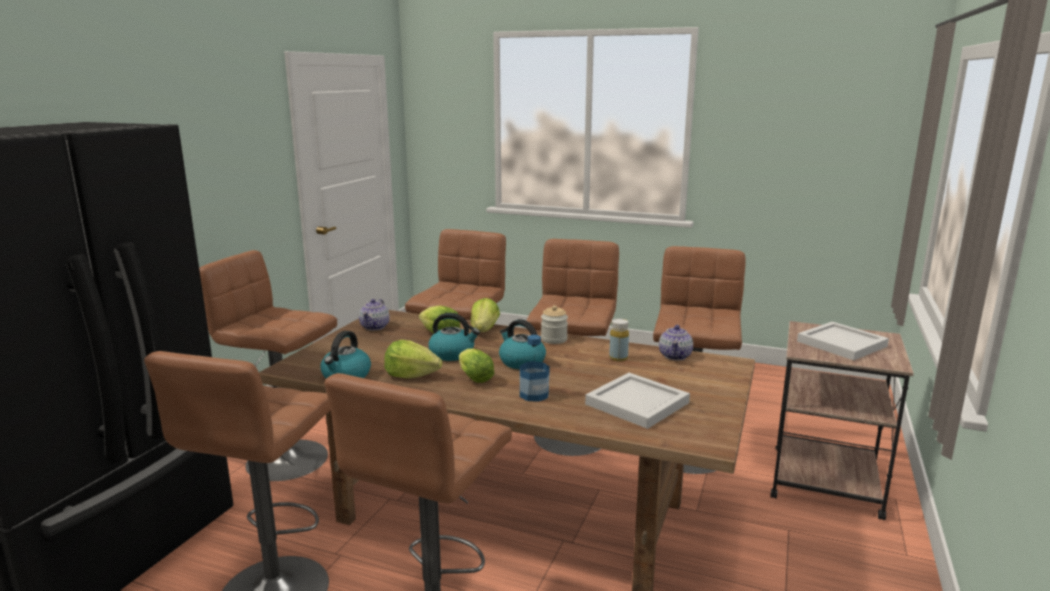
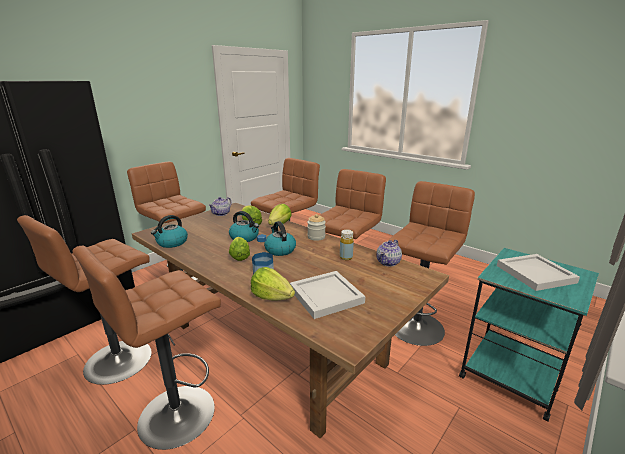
camera: 20 degrees right, 5 degrees up
lettuce [384,340,442,379] -> lettuce moved to [251,267,295,300]
brown cart [770,321,914,520] -> turquoise cart [459,248,599,421]

